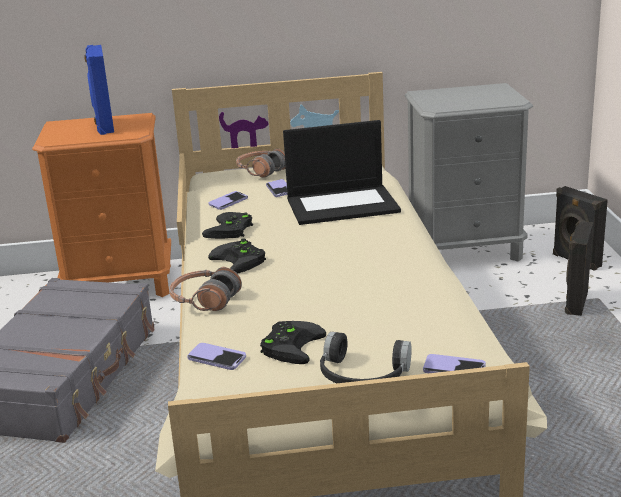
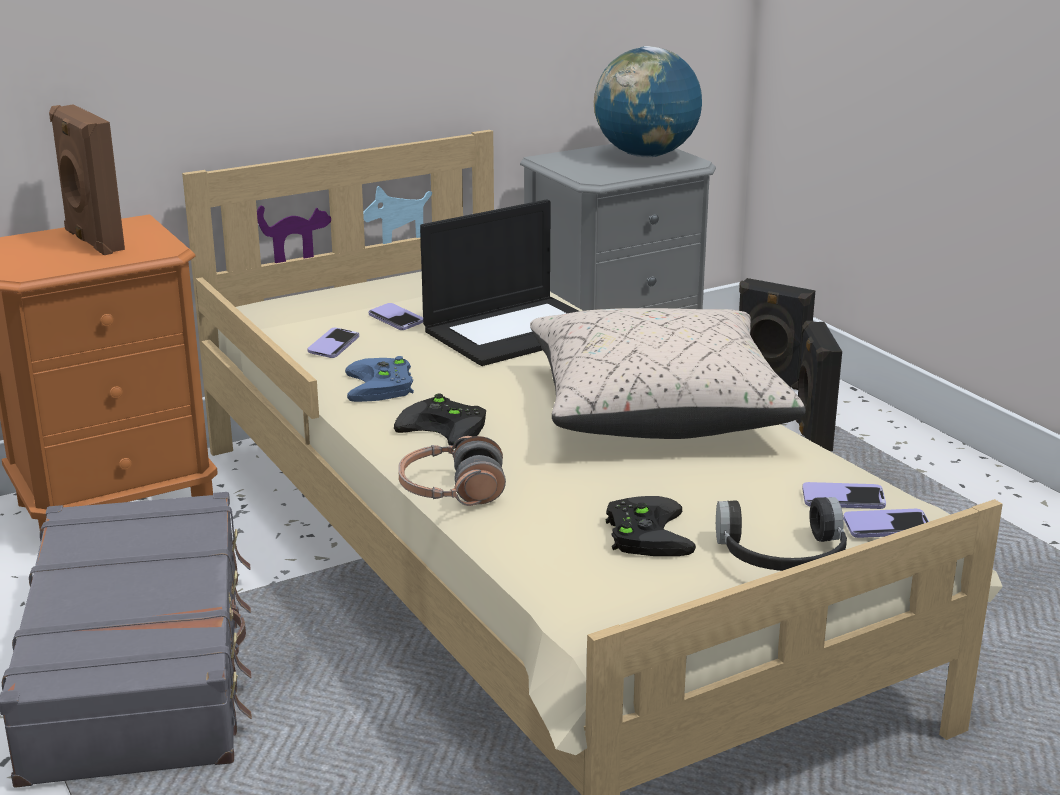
camera: 25 degrees left, 0 degrees up
blue speaker [84,45,114,135] -> brown speaker [49,104,125,255]
phone [187,343,246,370] -> phone moved to [802,482,886,509]
black game controller [202,212,253,239] -> blue game controller [345,356,414,402]
headphones [236,149,286,178] -> none
none -> beige pillow [530,308,806,439]
none -> globe [594,46,702,158]

